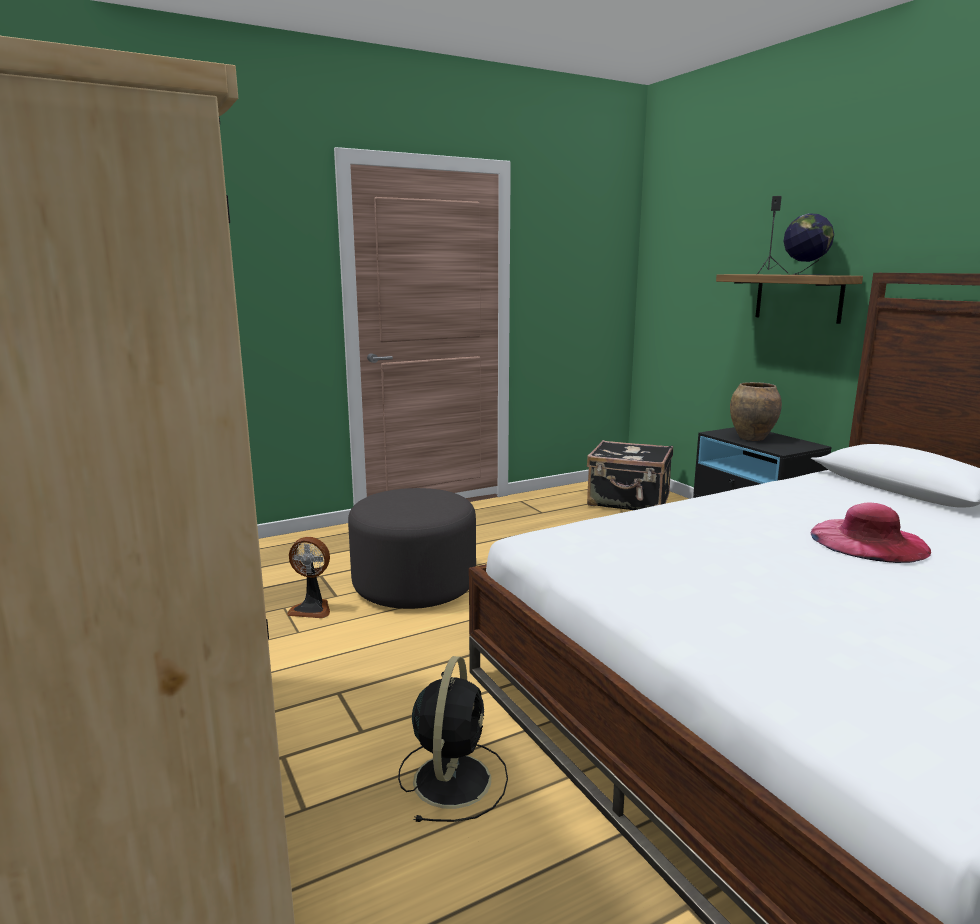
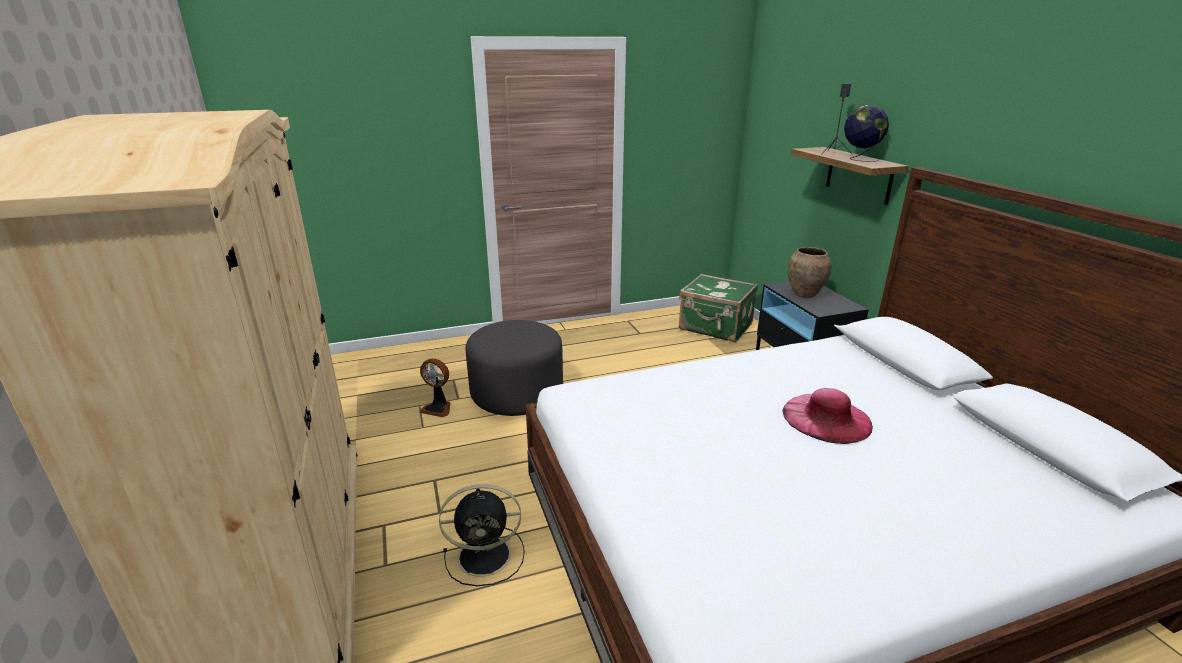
camera: 10 degrees right, 10 degrees up
black fan [398,656,508,822] -> black fan turned 60 degrees clockwise [439,484,525,586]
black suitcase [587,440,673,510] -> green suitcase [679,274,758,342]

